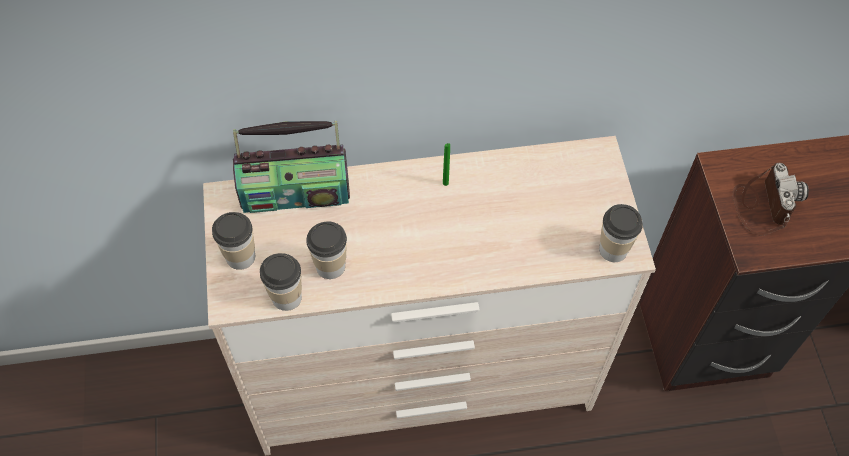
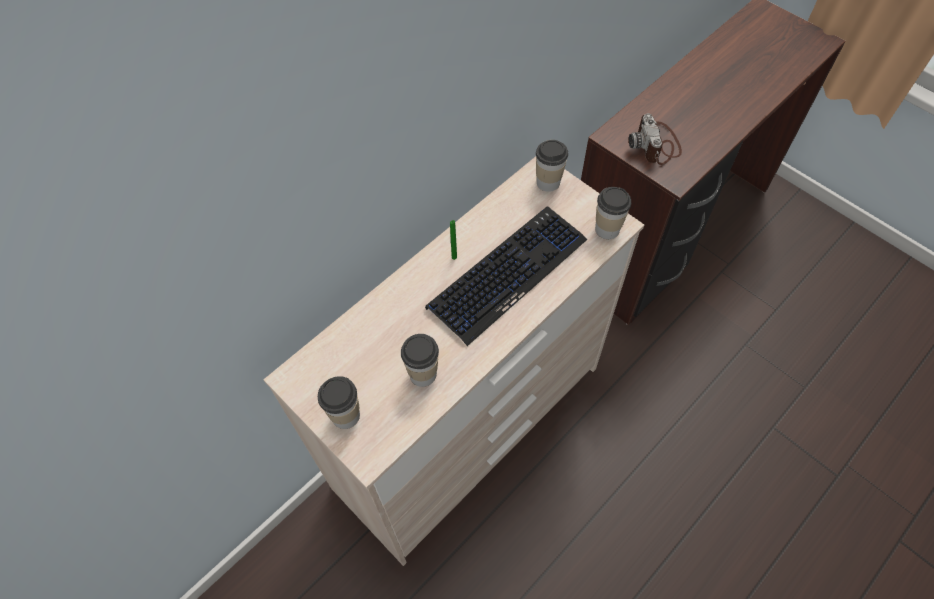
camera: 35 degrees left, 0 degrees up
radio [233,121,350,213] -> none
cup [260,253,302,311] -> cup moved to [536,140,568,192]
camera [733,163,809,235] -> camera turned 150 degrees counterclockwise [629,113,682,165]
none -> keyboard [425,206,587,346]

